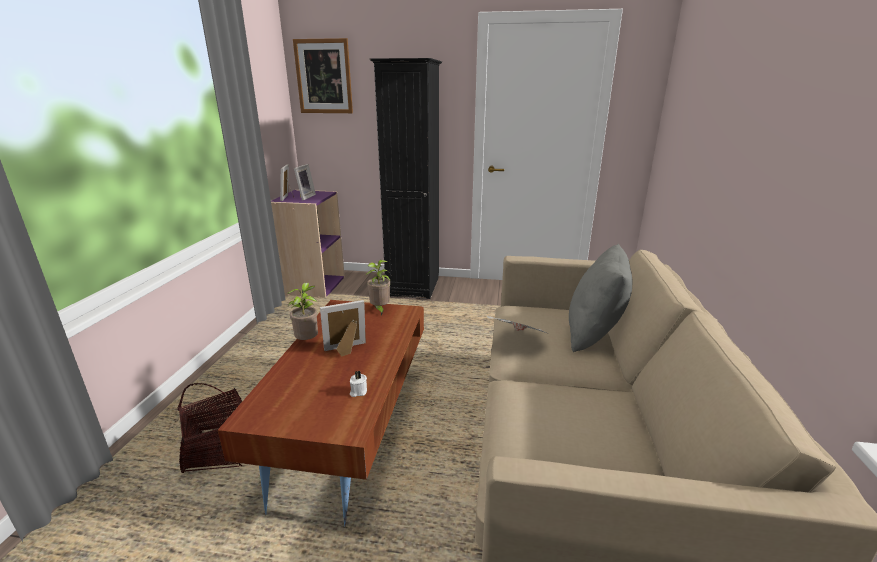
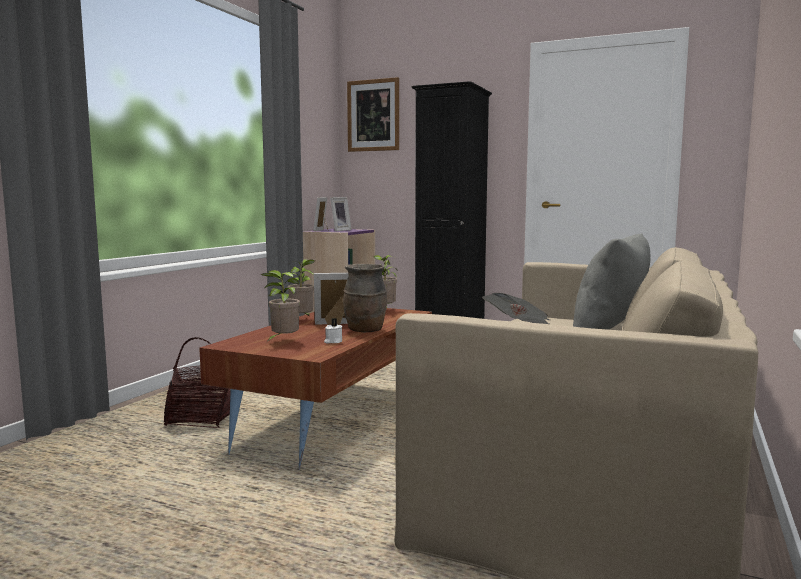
camera: 15 degrees right, 15 degrees down
none -> potted plant [261,270,300,342]
none -> brown vase [343,264,387,332]

